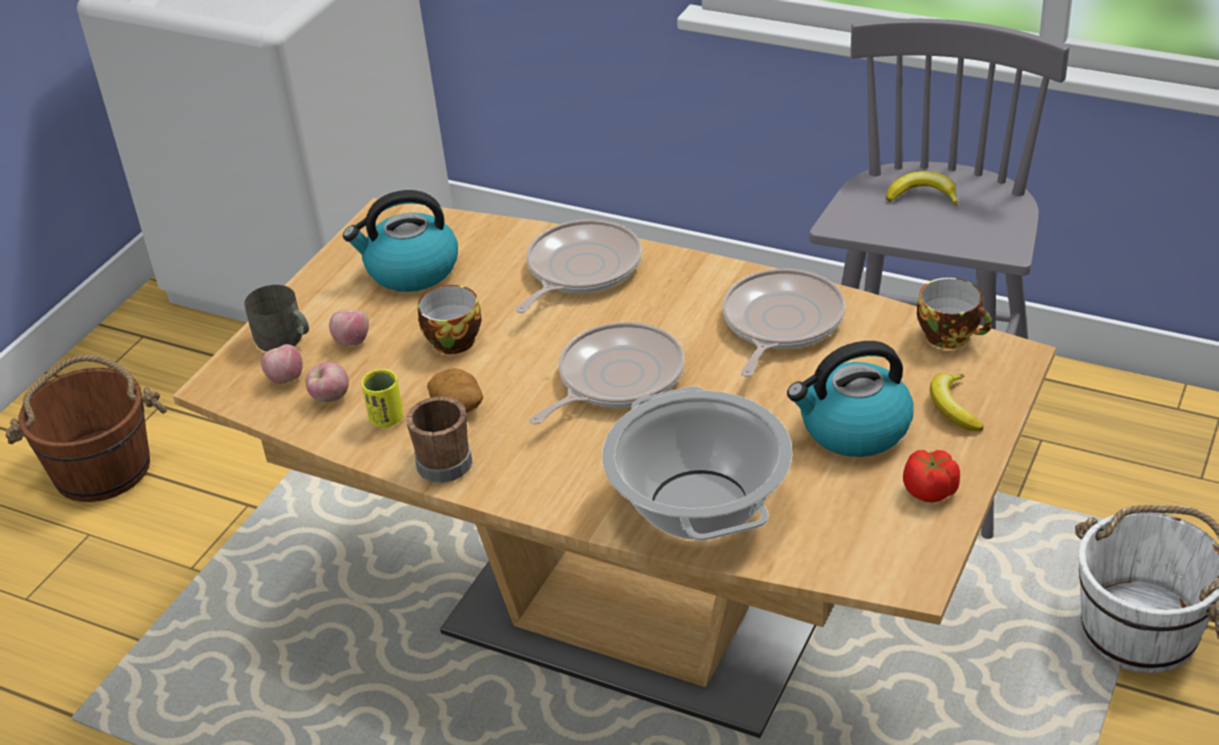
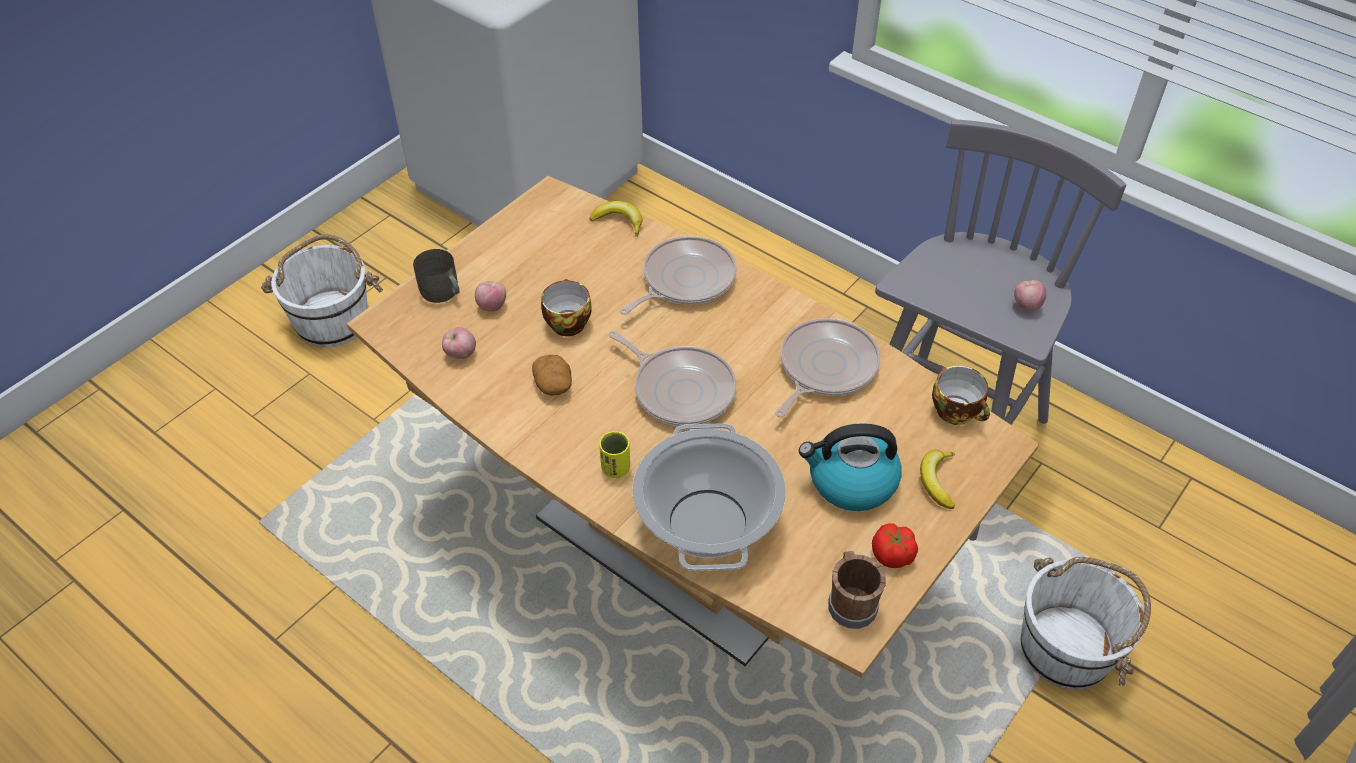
camera: 10 degrees right, 10 degrees up
brown bucket [5,355,167,502] -> white bucket [261,234,383,348]
apple [261,344,303,384] -> apple moved to [1014,280,1046,310]
kettle [343,190,458,292] -> none
yellow cup [362,369,403,428] -> yellow cup moved to [599,431,630,478]
brown mug [406,396,472,483] -> brown mug moved to [828,551,886,629]
frying pan [529,322,685,425] -> frying pan turned 75 degrees clockwise [608,330,736,426]
banana [886,171,958,206] -> banana moved to [590,201,642,237]

